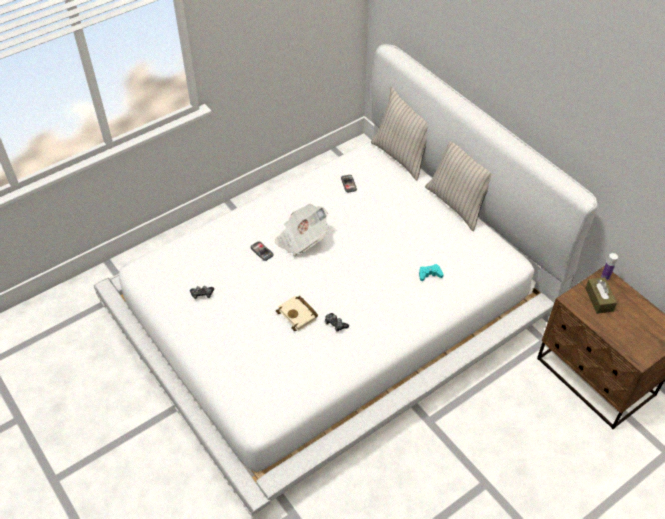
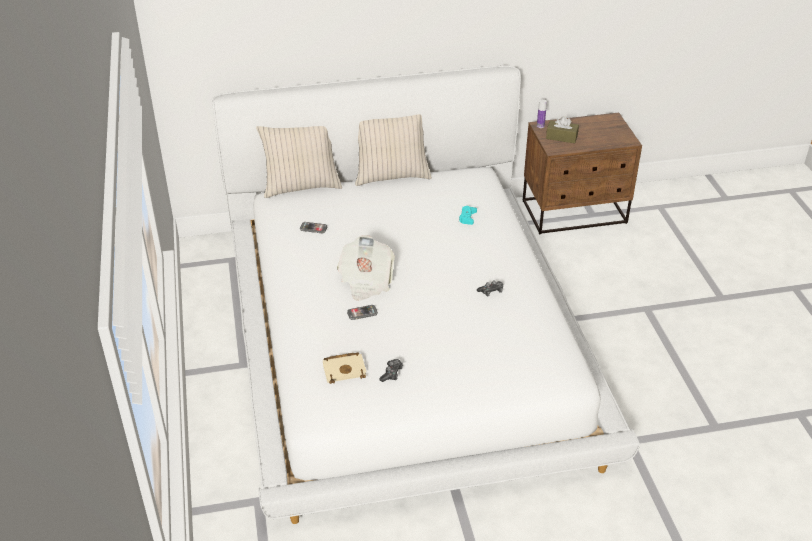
camera: 65 degrees left, 10 degrees down
beige book [276,296,318,331] -> beige book moved to [323,352,367,384]

